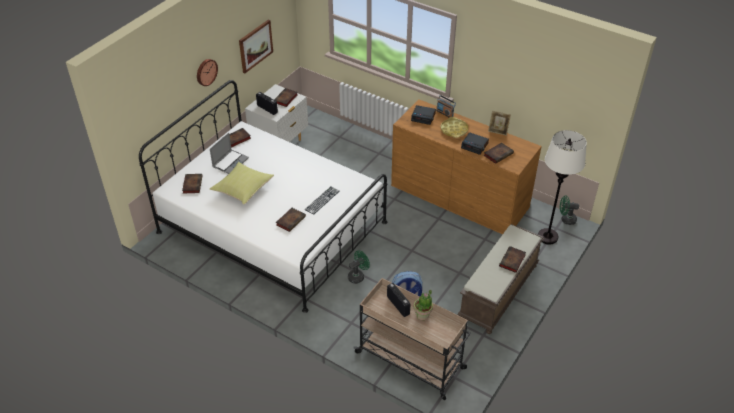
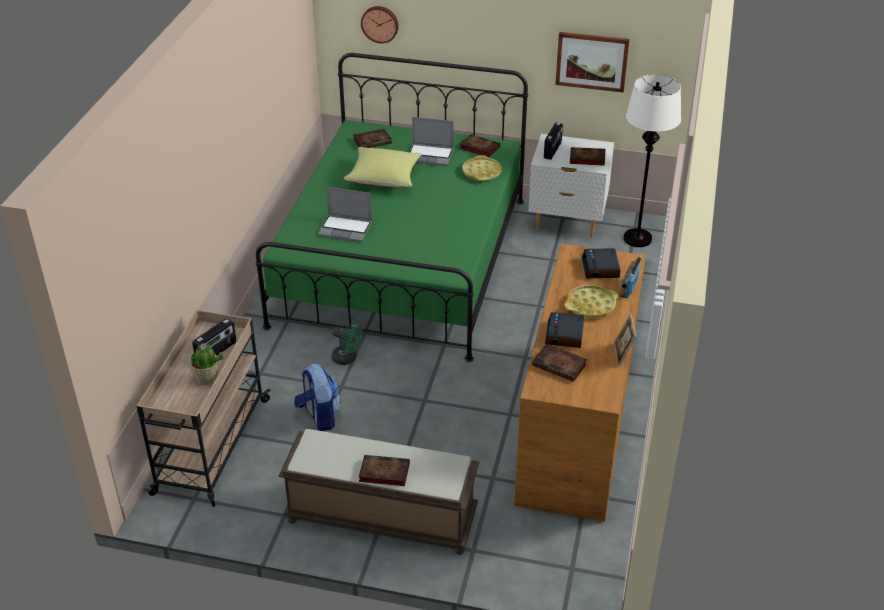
camera: 70 degrees right, 5 degrees down
white bed [139,80,387,313] -> green bed [256,53,528,362]
wall clock [197,59,218,86] -> wall clock moved to [361,6,399,44]
book [276,208,306,232] -> laptop [318,187,372,242]
keyboard [305,186,339,215] -> none
white floor lamp [538,130,587,244] -> white floor lamp moved to [624,74,681,247]
green fan [560,195,579,225] -> none
none -> yellow tray [463,155,502,181]

